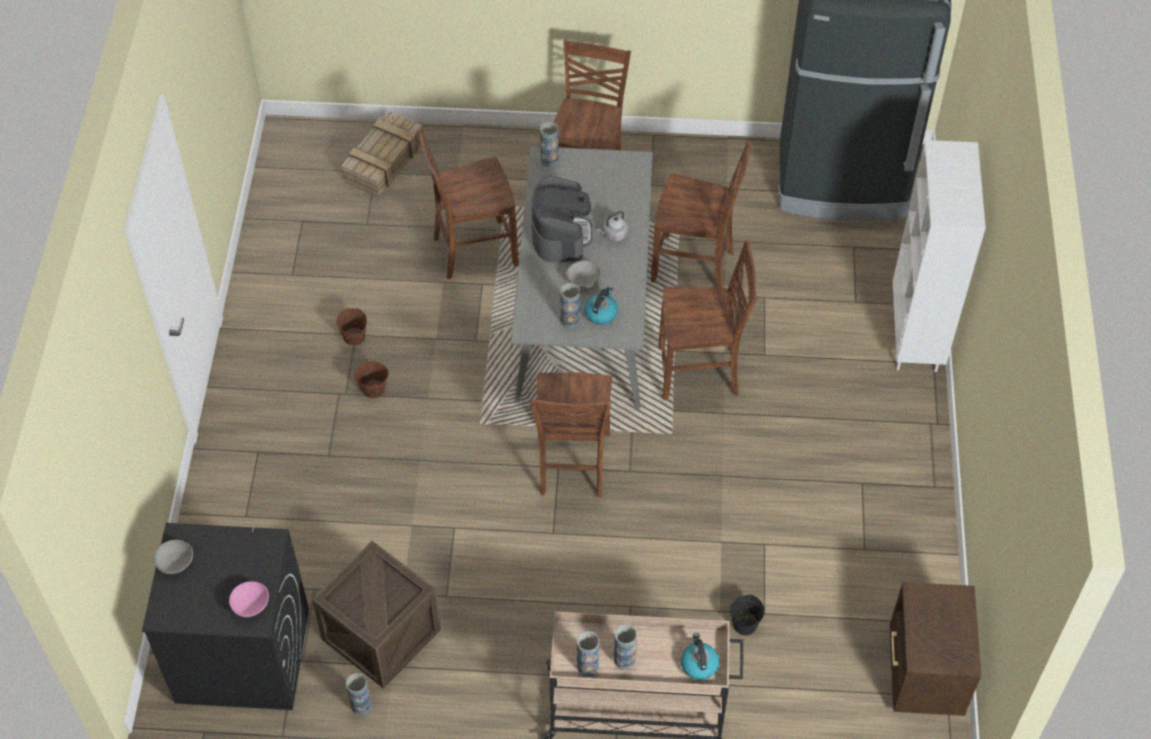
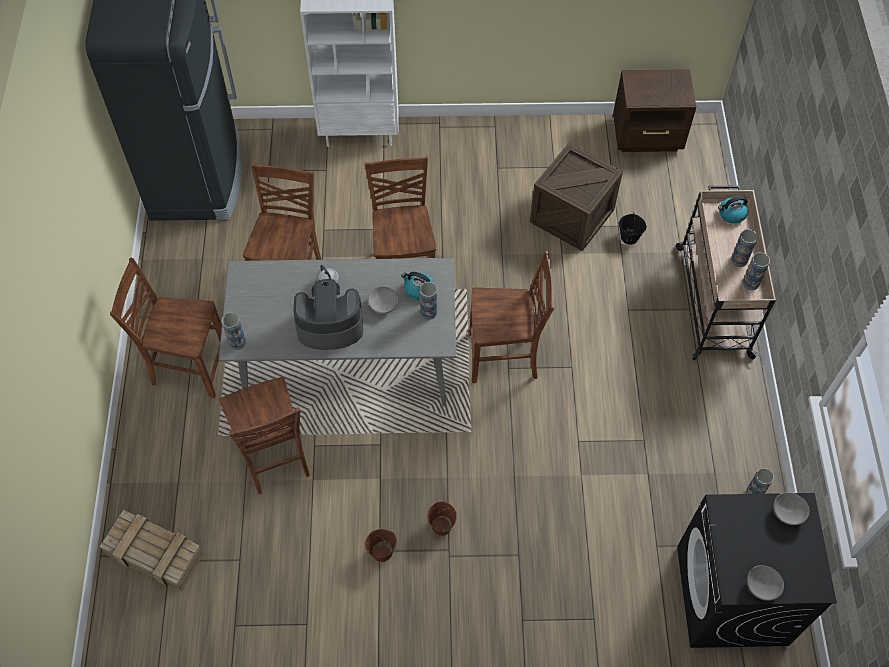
camera: 95 degrees left, 5 degrees up
pink bowl [229,582,269,617] -> grey bowl [774,492,809,525]
crate [312,541,441,689] -> crate moved to [530,143,623,251]

